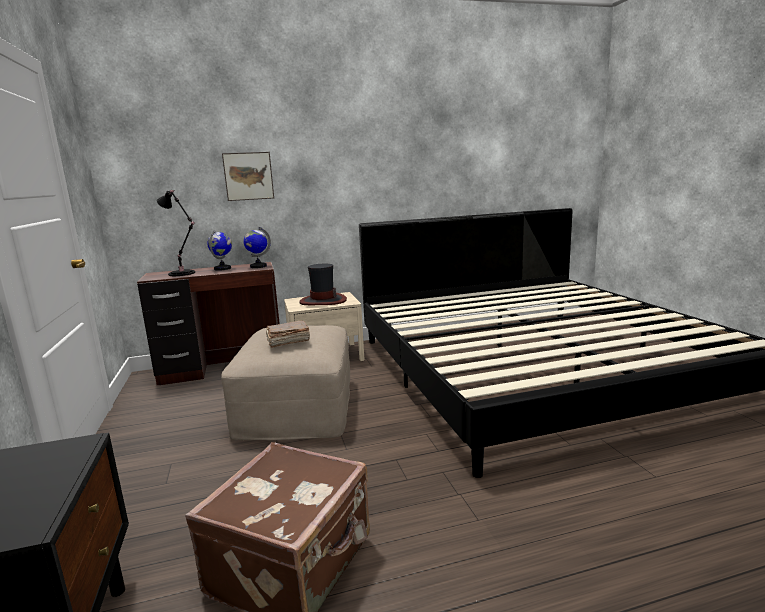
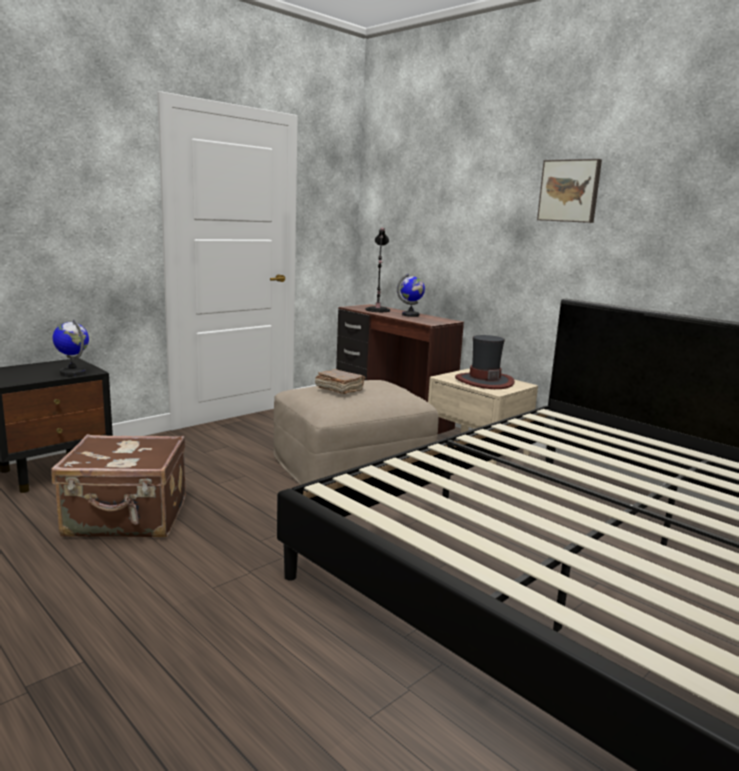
camera: 60 degrees right, 0 degrees up
picture [222,152,274,201] -> picture moved to [537,159,602,223]
globe [244,227,271,268] -> globe moved to [53,319,89,376]

